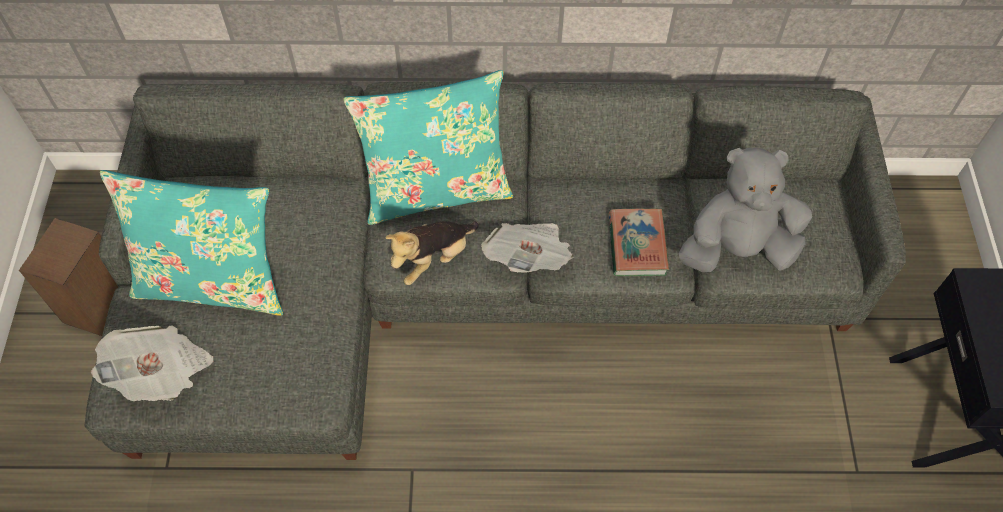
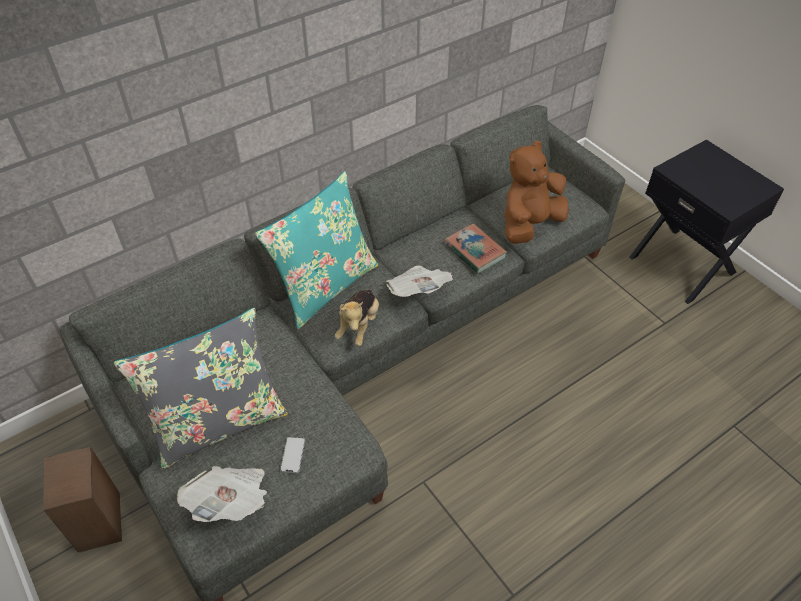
camera: 35 degrees left, 10 degrees down
turquoise pillow [100,170,283,315] -> grey pillow [114,308,288,470]
grey plush toy [679,148,812,272] -> brown plush toy [505,141,569,244]
none -> phone [280,437,305,473]

